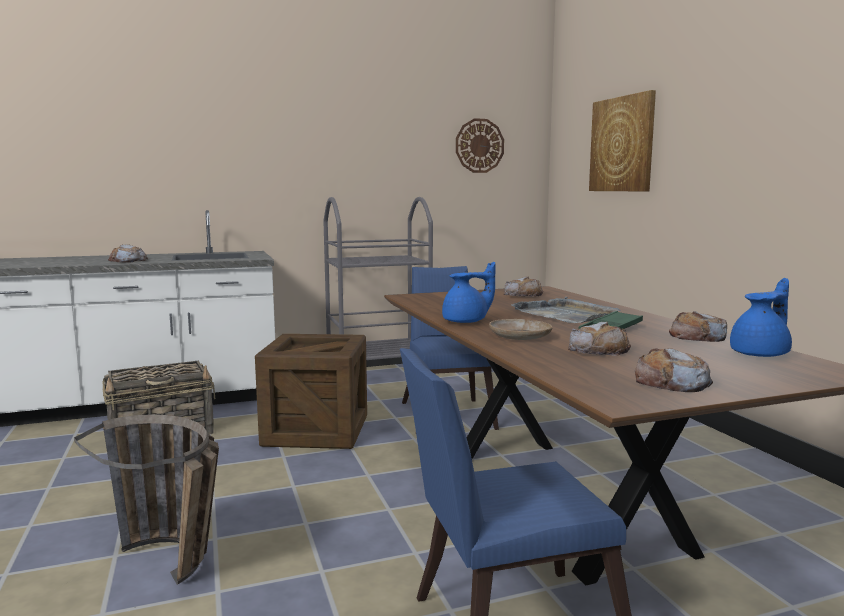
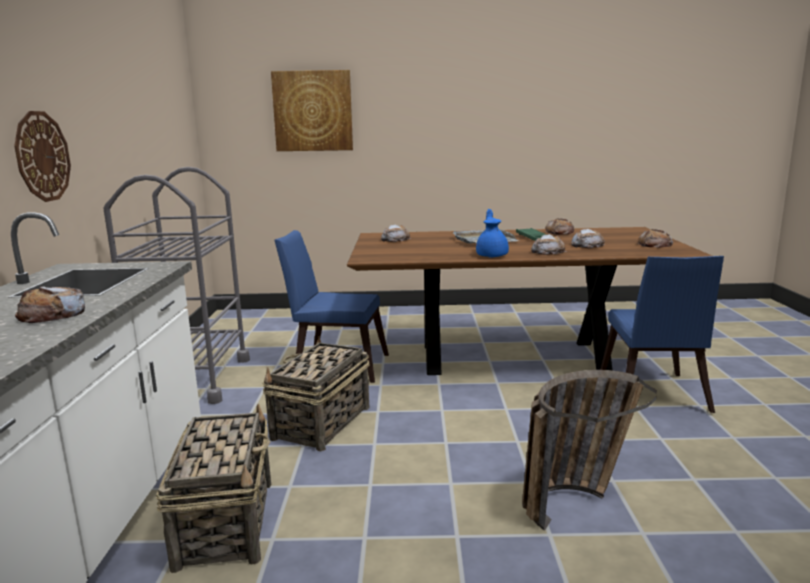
camera: 70 degrees left, 5 degrees up
crate [255,334,367,449] -> basket [263,337,370,451]
wall clock [456,118,504,173] -> wall clock moved to [14,111,71,202]
beige plate [489,319,552,340] -> bread [531,234,567,255]
blue teapot [730,278,792,357] -> none

